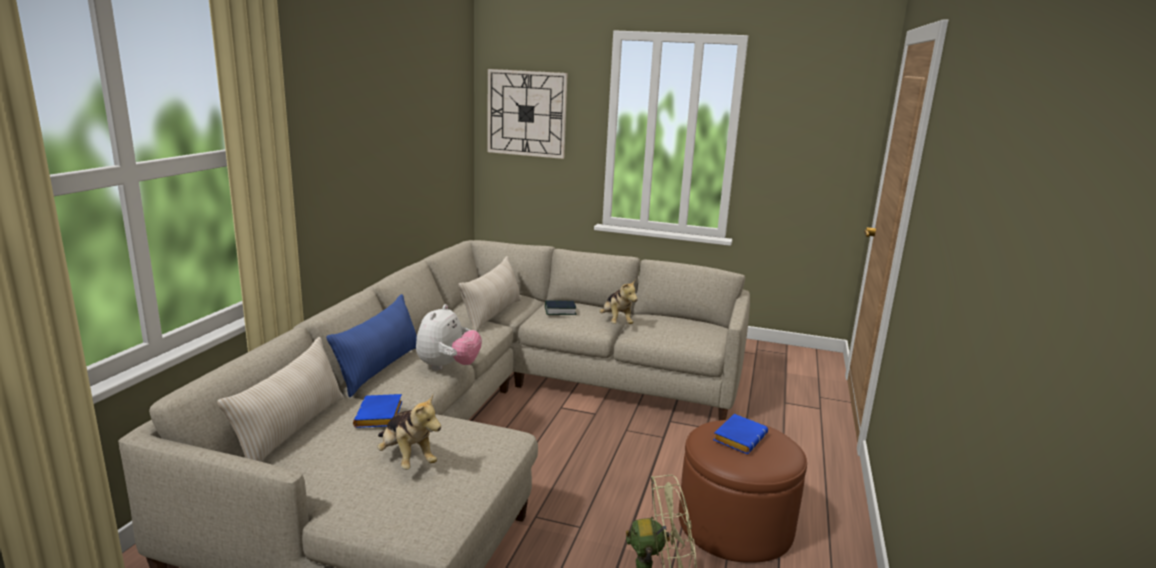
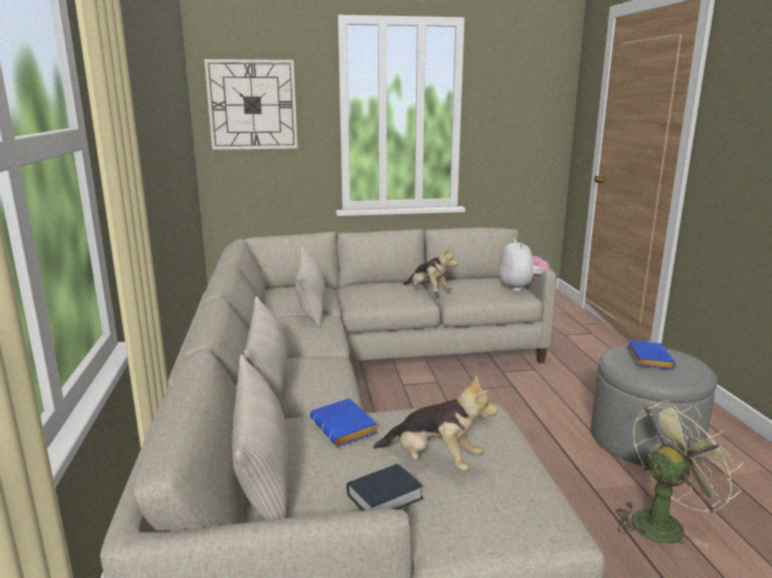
camera: 25 degrees left, 0 degrees up
blue pillow [326,294,417,397] -> beige pillow [244,296,287,406]
plush toy [416,304,482,371] -> plush toy moved to [499,239,550,292]
book [545,300,576,315] -> book moved to [347,464,424,511]
brown ottoman [679,420,807,563] -> grey ottoman [591,345,717,467]

